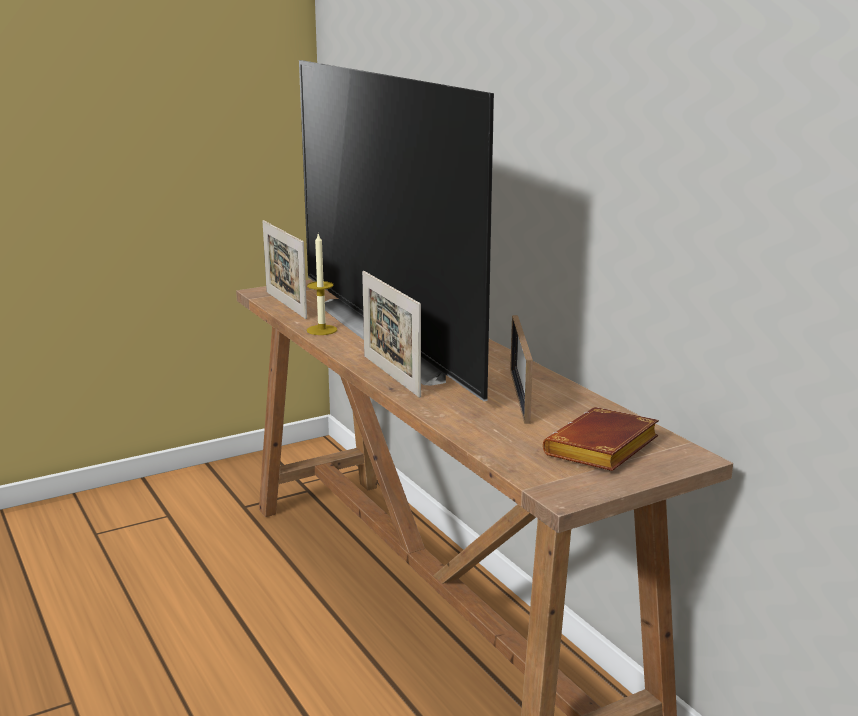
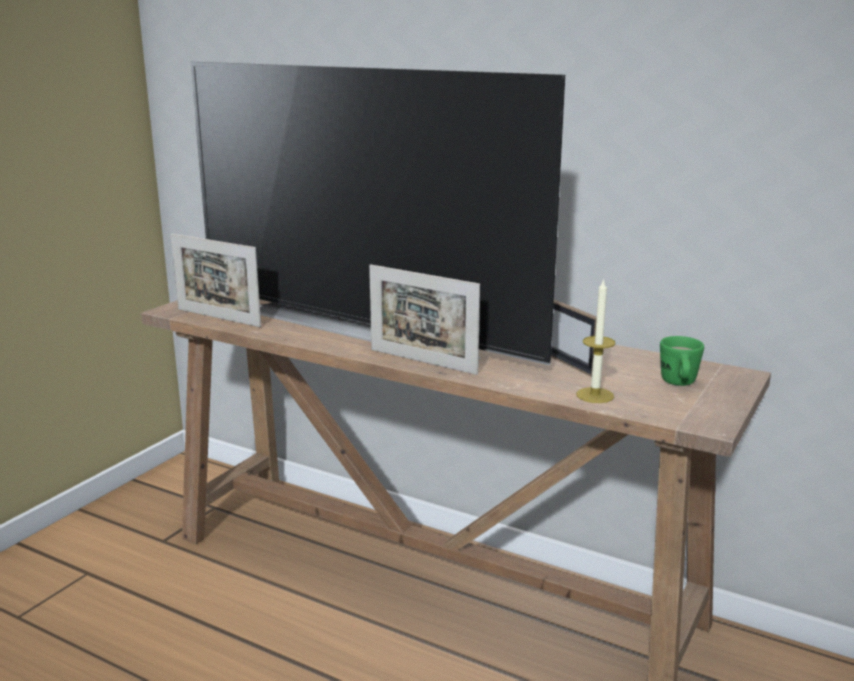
camera: 30 degrees left, 0 degrees up
candle [307,233,337,335] -> candle moved to [576,278,616,403]
brown book [543,407,659,471] -> green mug [660,336,704,386]

